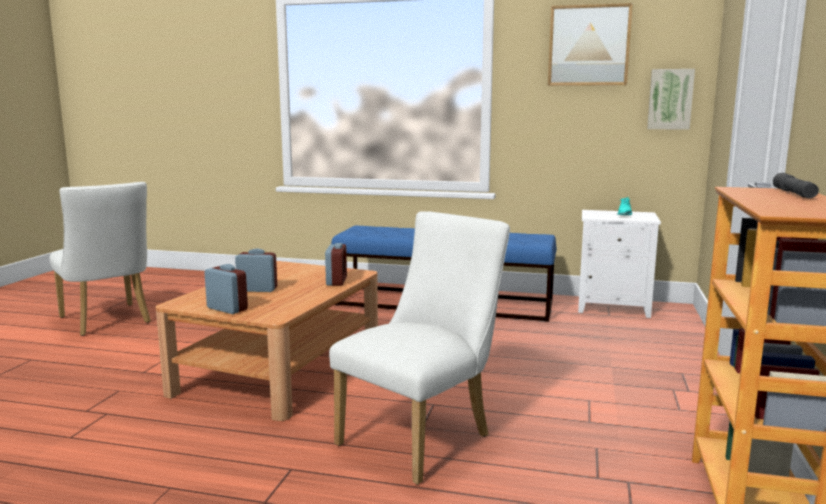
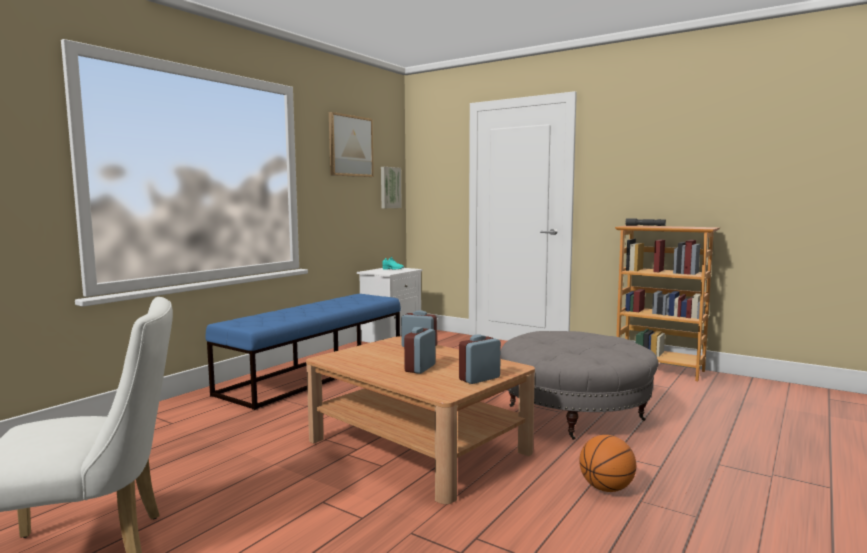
camera: 70 degrees left, 5 degrees down
white chair [329,211,510,485] -> grey ottoman [501,331,658,440]
none -> basketball [579,435,636,492]

